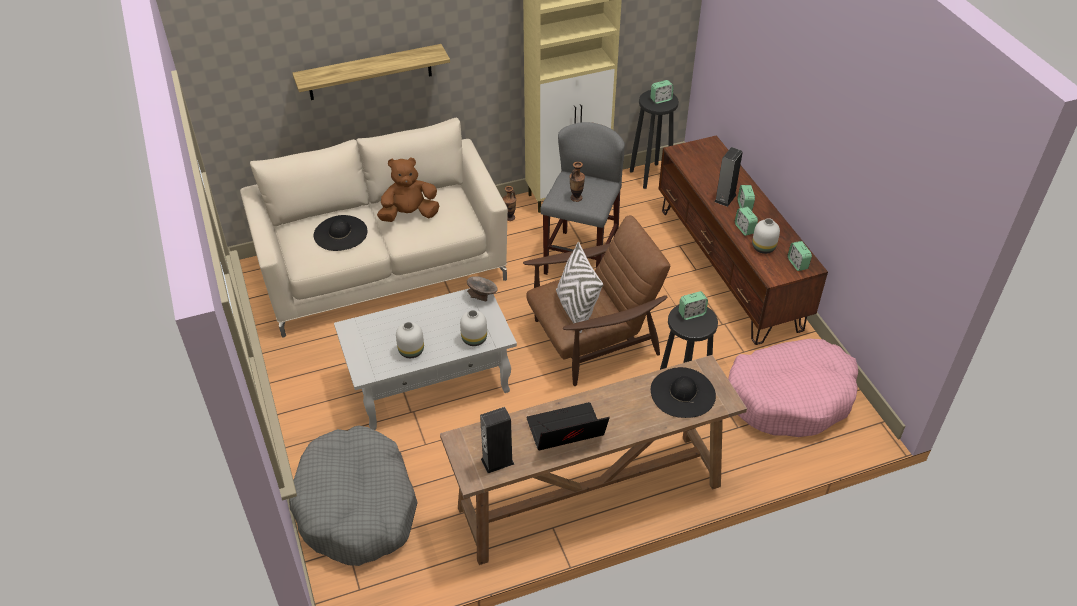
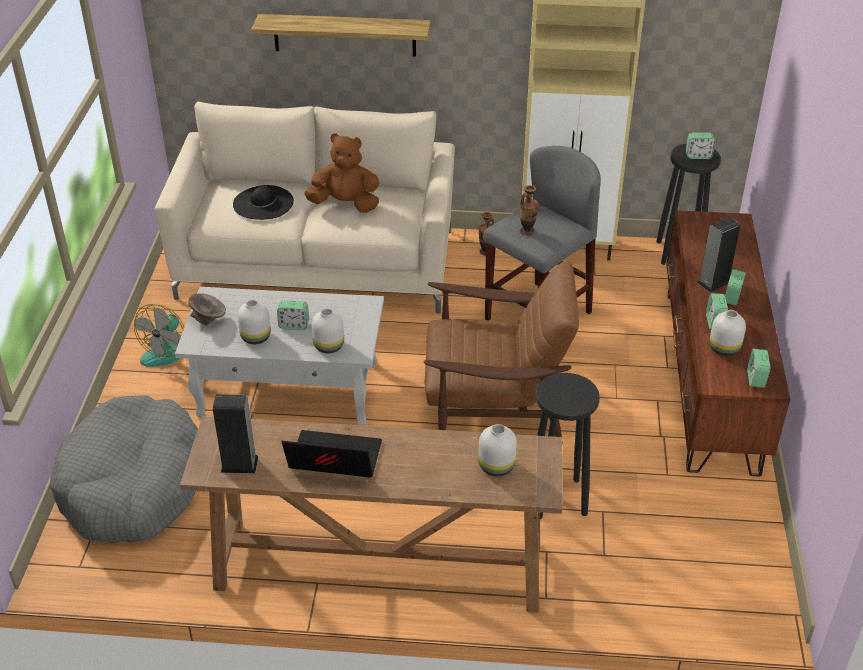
camera: 25 degrees right, 5 degrees down
grey bowl [467,276,498,301] -> grey bowl moved to [188,293,226,326]
white pillow [556,242,603,333] -> none
black hat [651,367,716,418] -> white vase [478,424,517,476]
alarm clock [679,291,708,320] -> alarm clock moved to [277,300,309,330]
pink dog bed [728,339,858,437] -> none
none -> fan [134,304,184,367]

